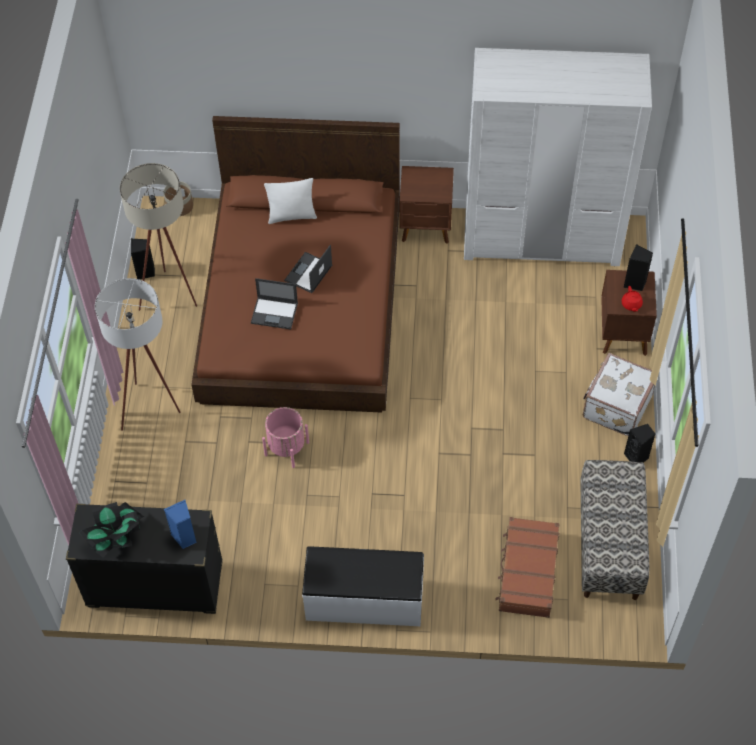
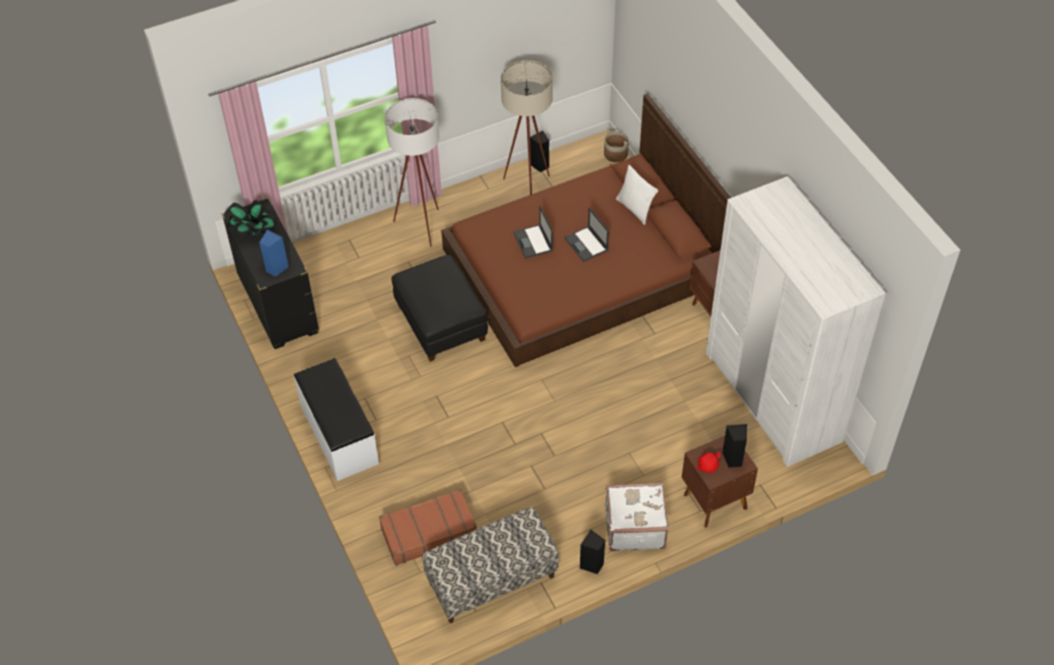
camera: 60 degrees right, 5 degrees down
pink planter [262,407,309,468] -> black ottoman [392,255,488,362]
laptop [284,245,333,293] -> laptop turned 120 degrees counterclockwise [564,207,609,262]

